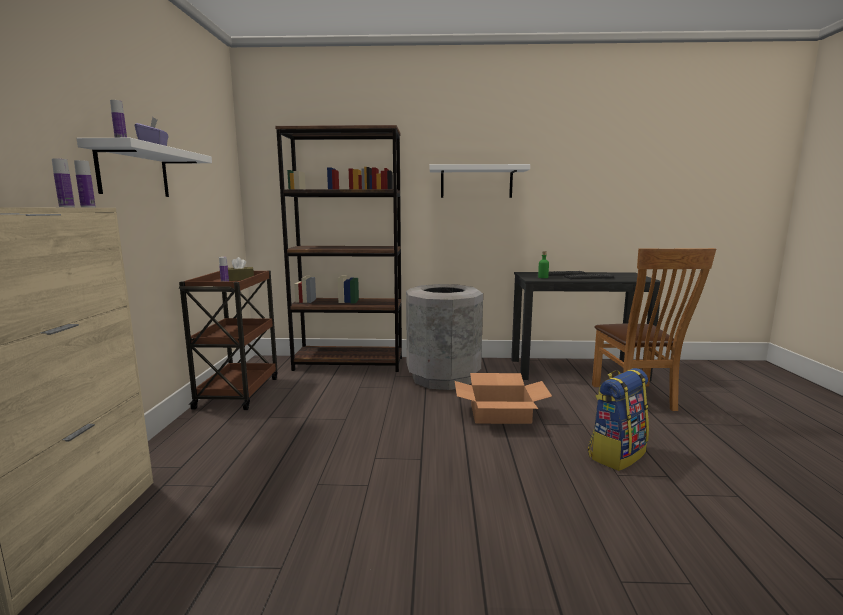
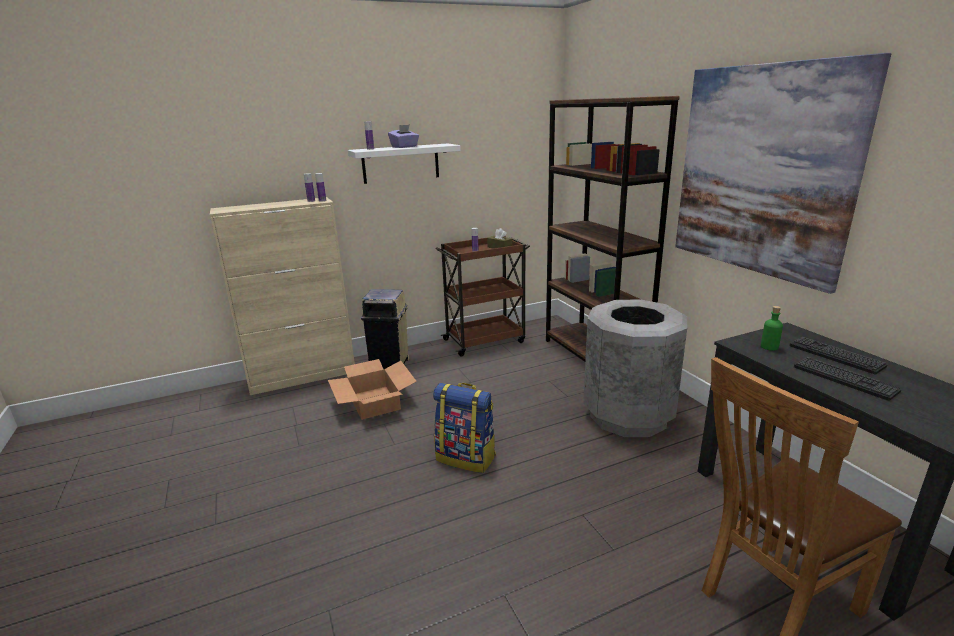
camera: 65 degrees right, 10 degrees up
white shelf [429,164,530,198] -> picture [675,53,891,294]
cardboard box [455,373,552,424] -> cardboard box moved to [328,359,417,420]
backpack [588,368,649,471] -> backpack moved to [433,383,496,473]
none -> beige trash can [361,289,409,369]

